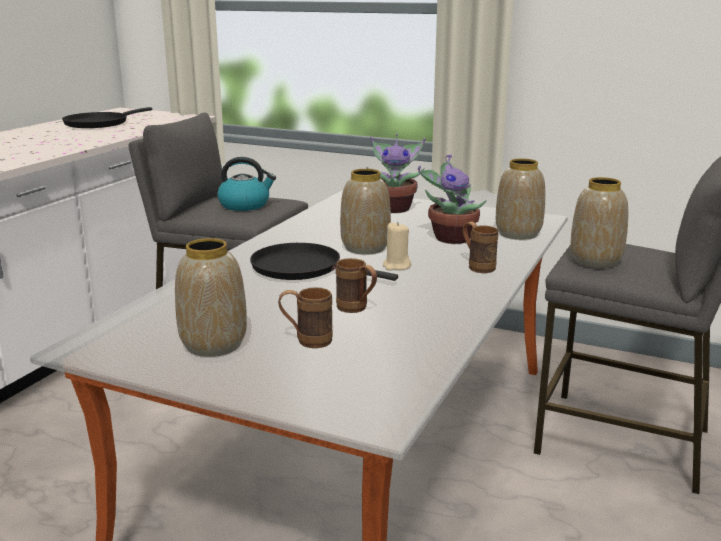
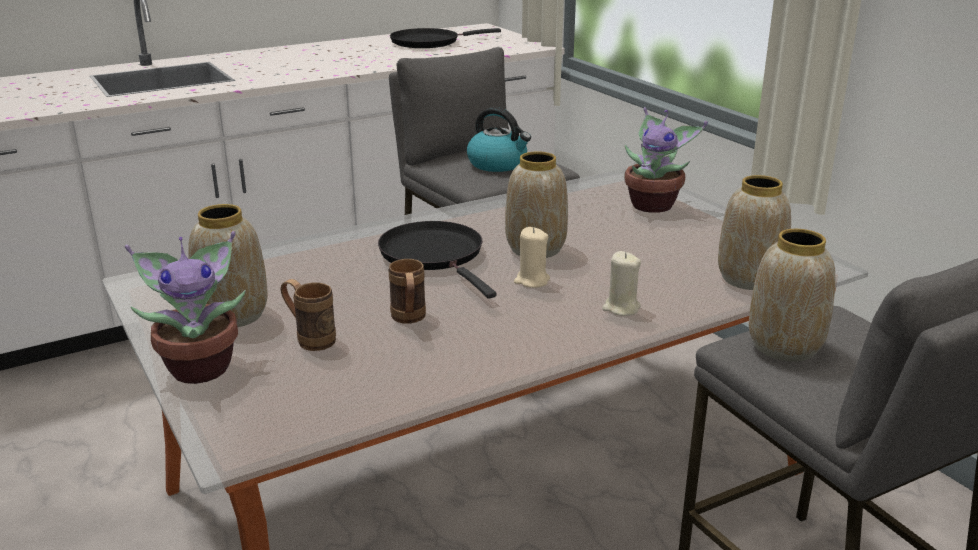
camera: 35 degrees right, 5 degrees up
potted plant [418,154,487,244] -> potted plant moved to [125,231,246,384]
brown mug [463,221,498,273] -> beige candle [602,251,641,316]

